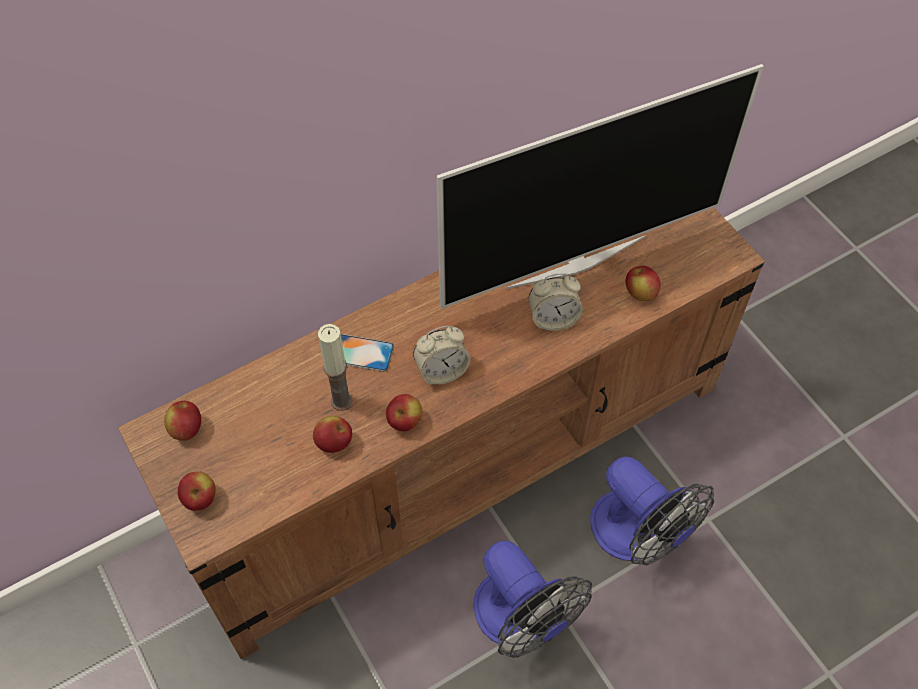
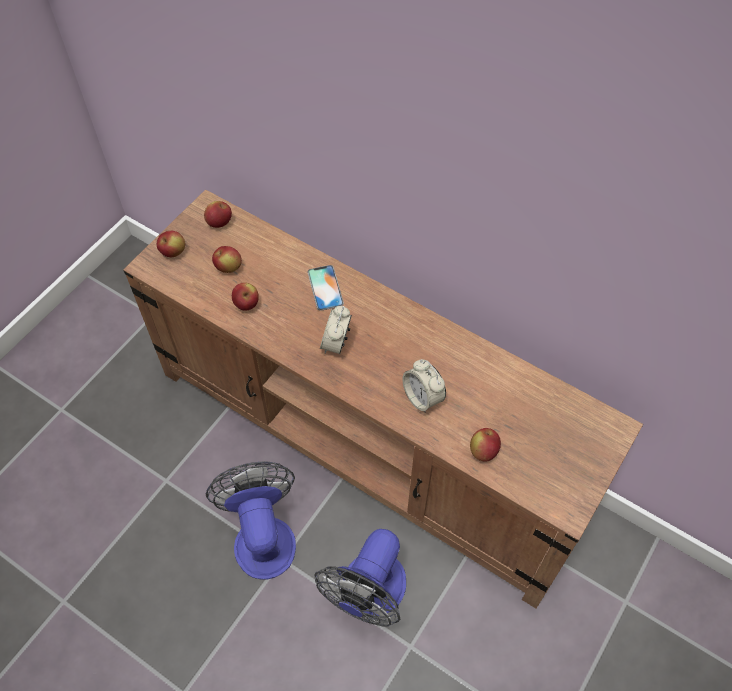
camera: 65 degrees right, 0 degrees up
candle [318,324,353,411] -> none
apple [386,394,422,431] -> apple moved to [212,246,242,273]
alarm clock [413,326,471,385] -> alarm clock turned 60 degrees clockwise [320,306,352,354]
television [436,64,764,309] -> none
fan [473,541,592,658] -> fan turned 135 degrees clockwise [206,461,296,580]

